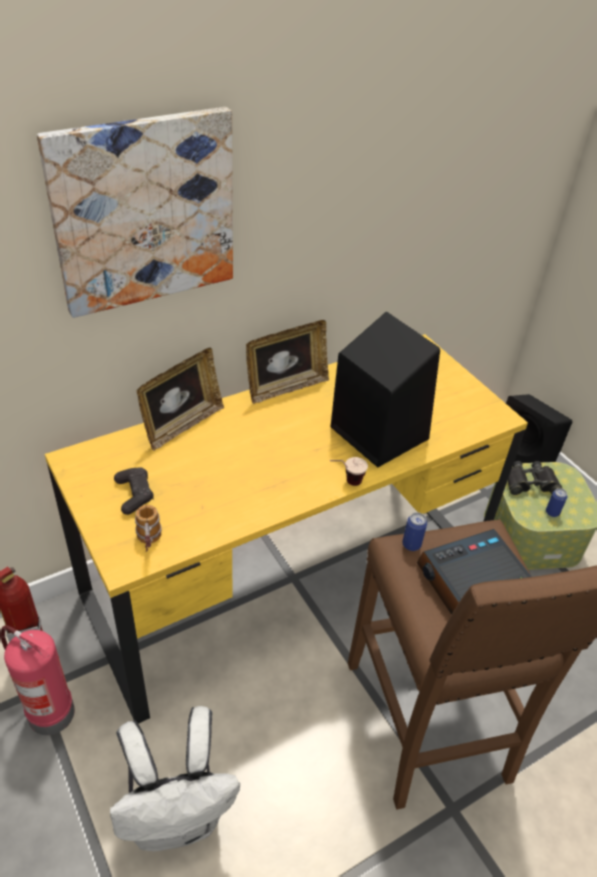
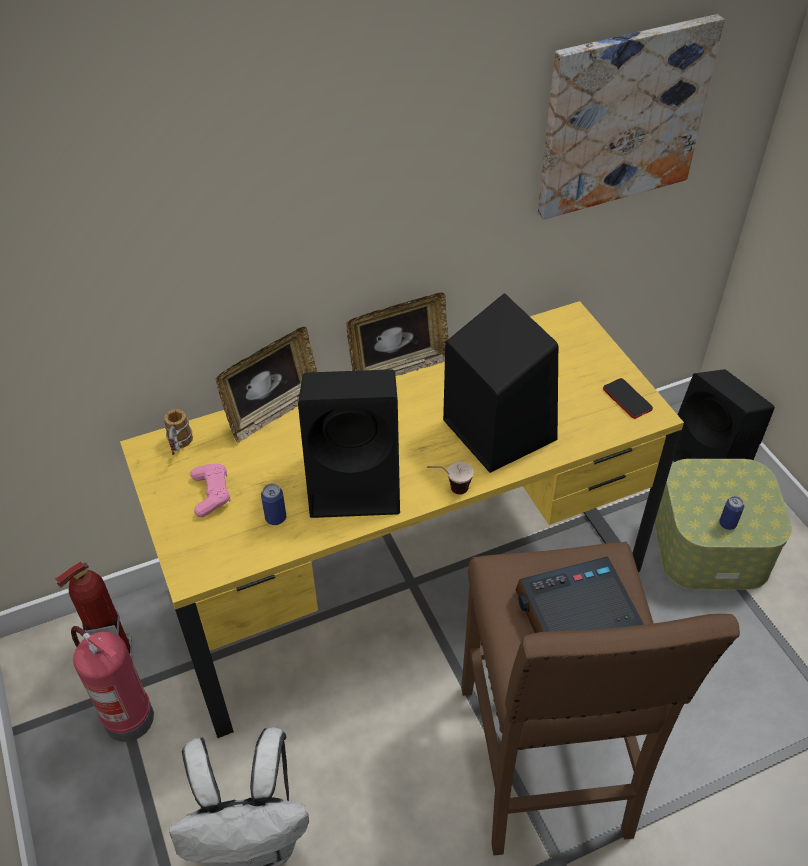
camera: 10 degrees right, 5 degrees up
picture [37,107,233,318] -> picture moved to [538,14,725,220]
black game controller [114,467,154,515] -> pink game controller [190,464,231,517]
mug [135,505,162,552] -> mug moved to [164,409,193,455]
can [402,512,427,551] -> can moved to [261,483,286,525]
black binoculars [508,461,563,495] -> none
none -> black speaker [298,369,400,518]
none -> phone [603,378,653,419]

